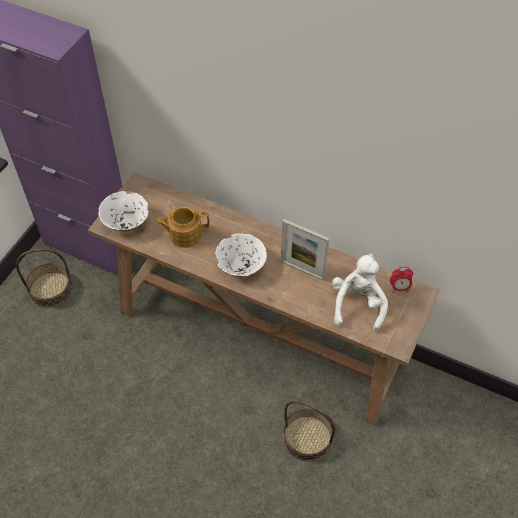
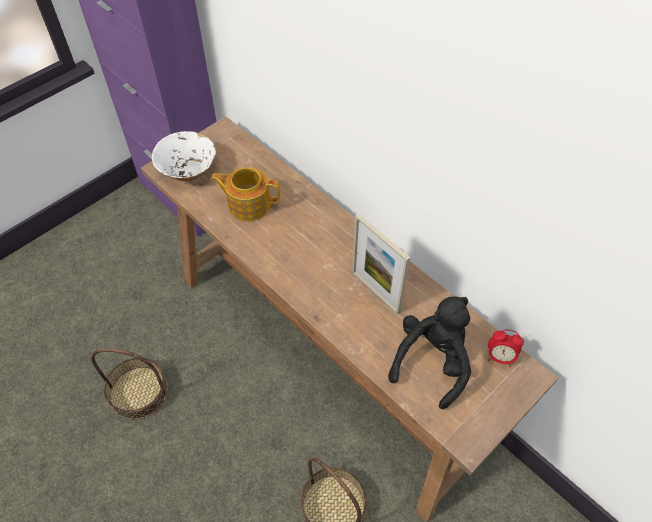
camera: 20 degrees right, 0 degrees up
basket [16,249,72,308] -> basket moved to [91,348,168,420]
white bowl [215,233,267,277] -> none
white plush toy [332,253,388,332] -> black plush toy [388,296,471,409]

